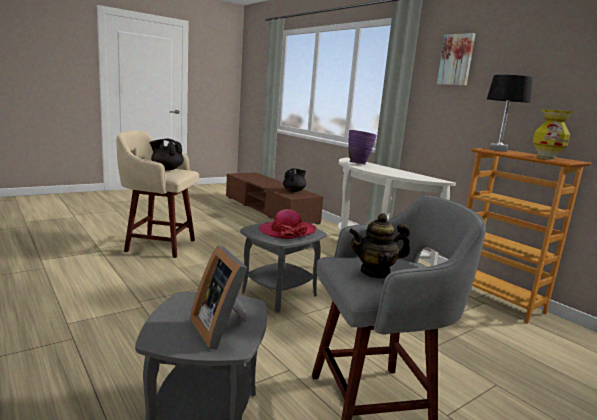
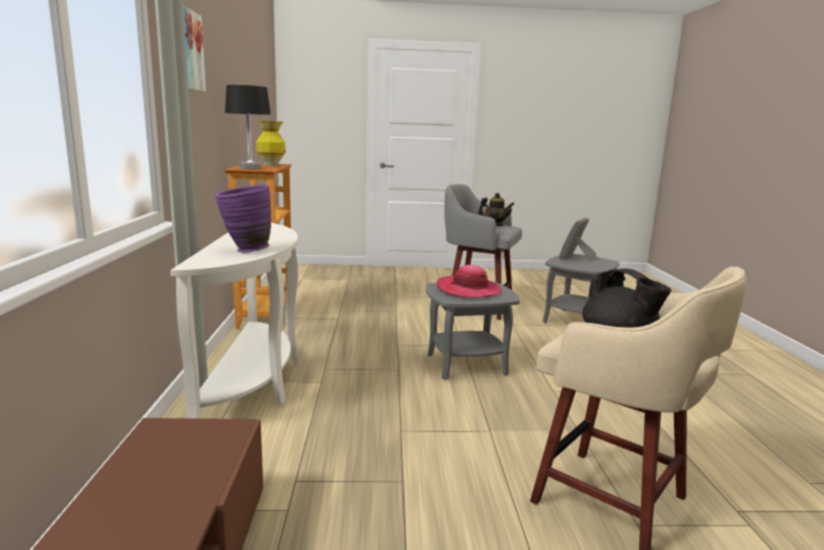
camera: 145 degrees left, 0 degrees up
picture frame [190,245,247,350] -> picture frame turned 150 degrees counterclockwise [559,218,597,261]
black teapot [283,168,306,192] -> none

